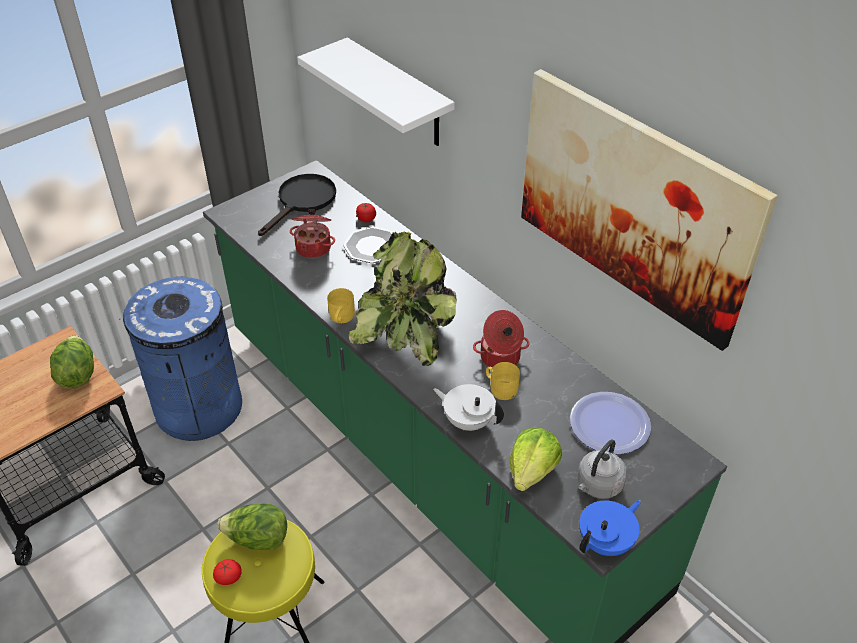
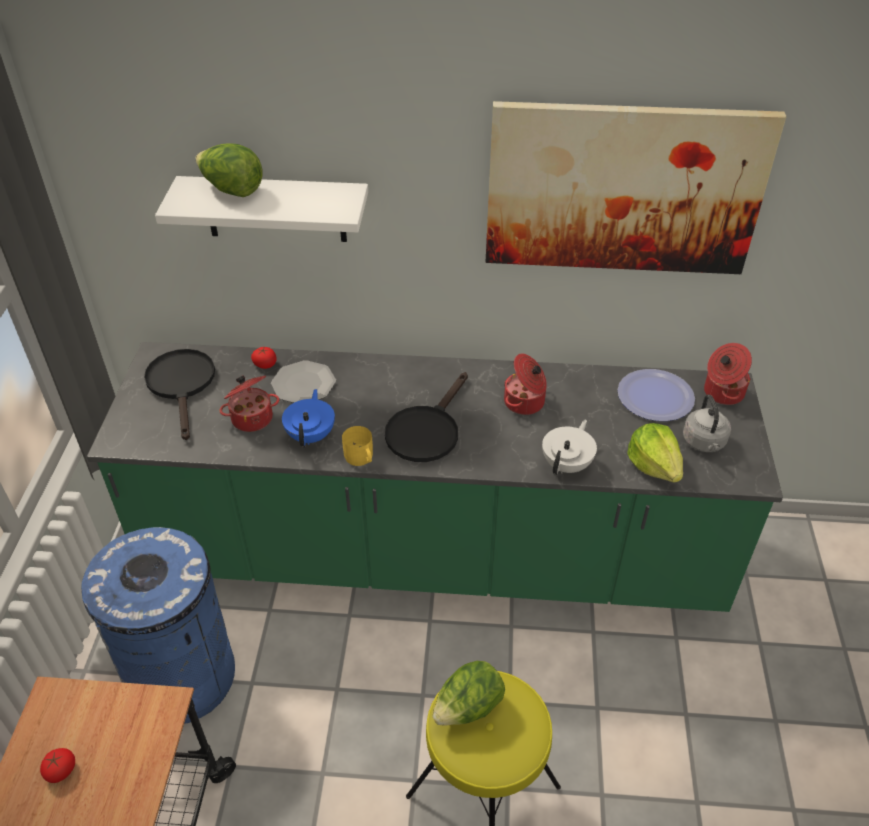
camera: 45 degrees left, 0 degrees up
lettuce [50,335,94,389] -> lettuce moved to [195,143,263,197]
tomato [213,559,242,585] -> tomato moved to [40,748,75,783]
potted plant [349,232,457,366] -> black frying pan [385,372,468,462]
white teapot [433,384,504,431] -> white teapot turned 135 degrees clockwise [542,420,597,475]
yellow mug [486,362,520,400] -> none
blue teapot [579,500,641,556] -> blue teapot moved to [282,389,335,447]
none -> cooking pot [704,343,752,405]

